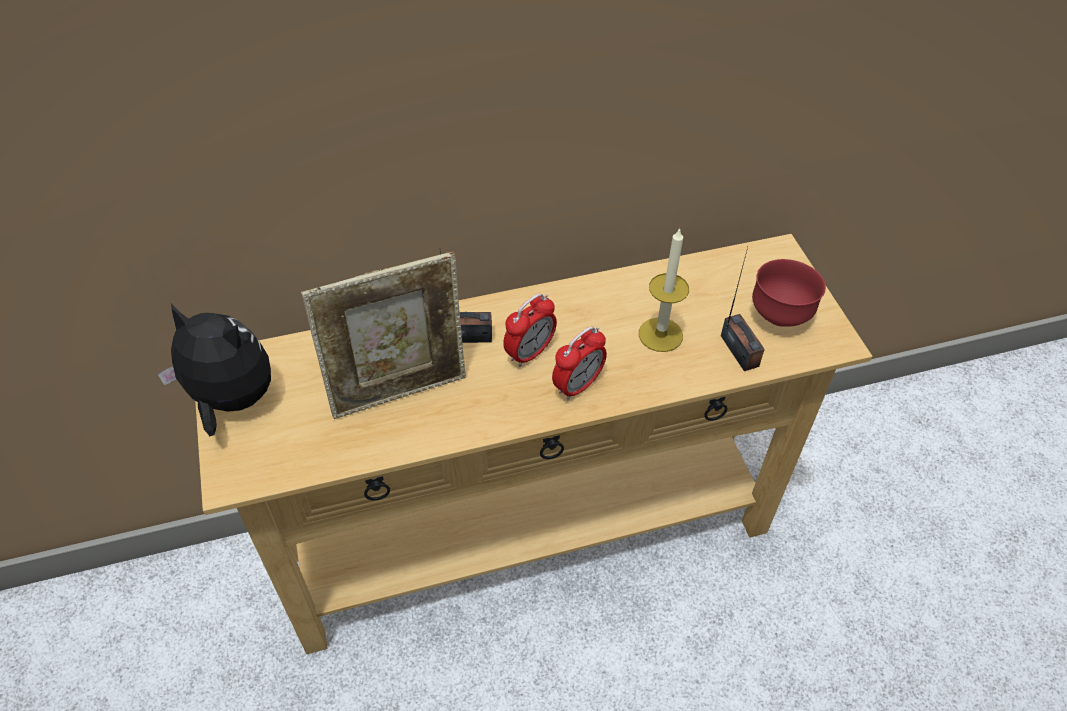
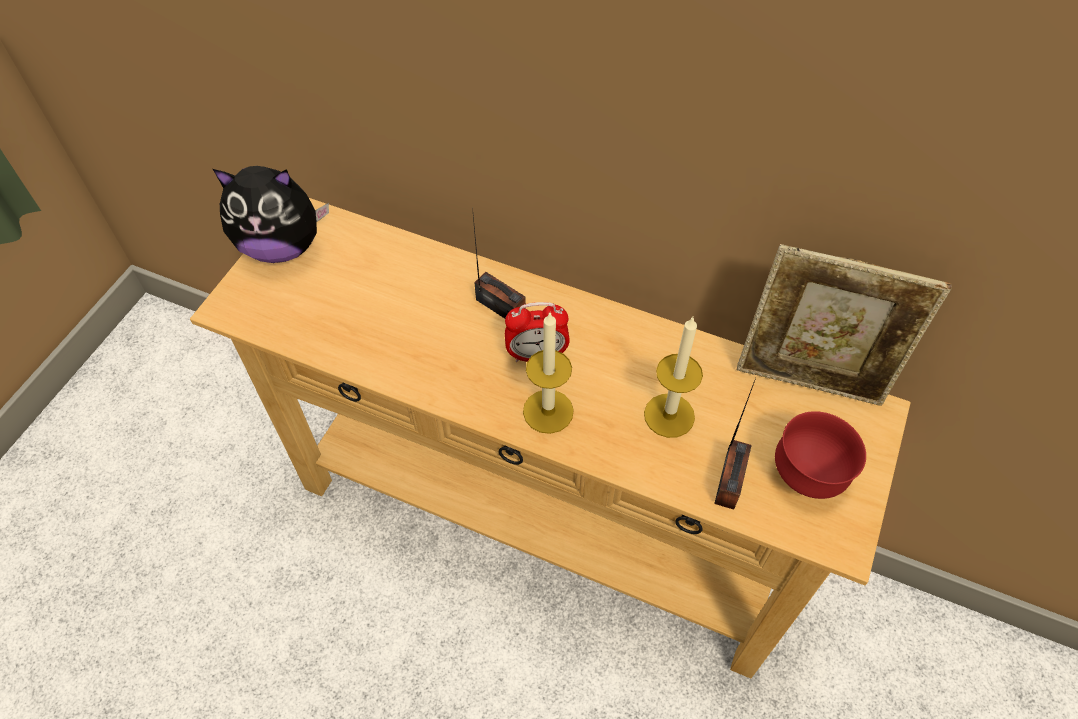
camera: 40 degrees right, 5 degrees up
plush toy [157,304,271,436] -> plush toy turned 120 degrees clockwise [213,166,329,263]
picture frame [301,251,466,419] -> picture frame moved to [737,244,952,406]
alarm clock [552,326,607,400] -> candle [523,313,574,434]

